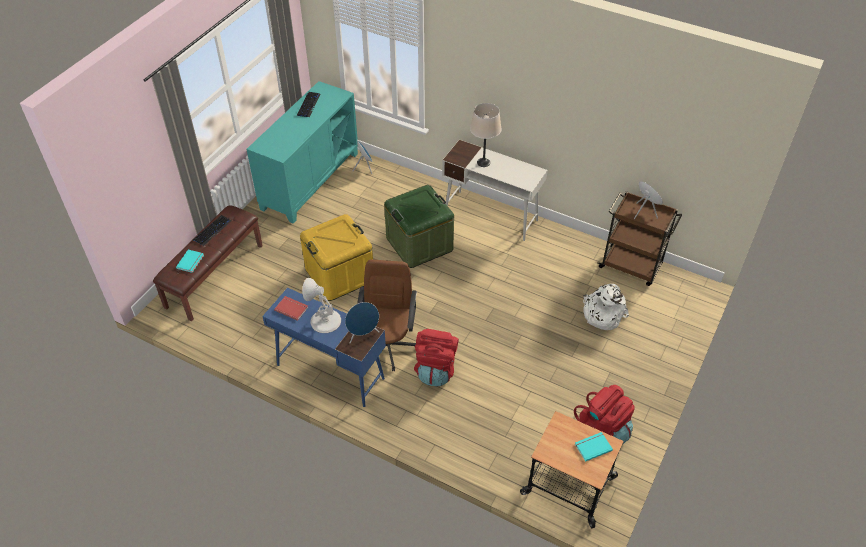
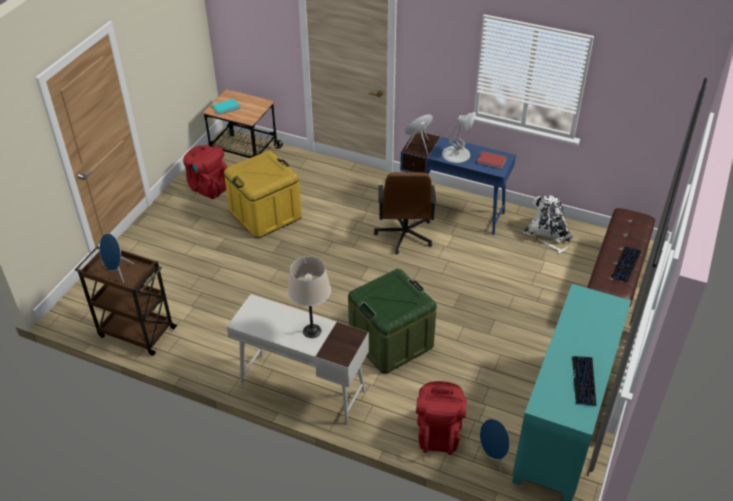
camera: 175 degrees right, 5 degrees down
turquoise book [176,250,204,273] -> none
yellow storage box [300,214,373,301] -> yellow storage box moved to [224,151,302,238]
red backpack [414,329,458,387] -> red backpack moved to [416,381,467,455]
white backpack [583,284,629,330] -> white backpack moved to [523,195,573,253]

